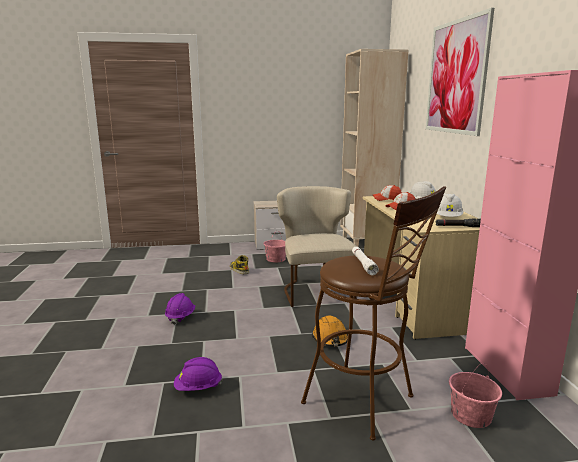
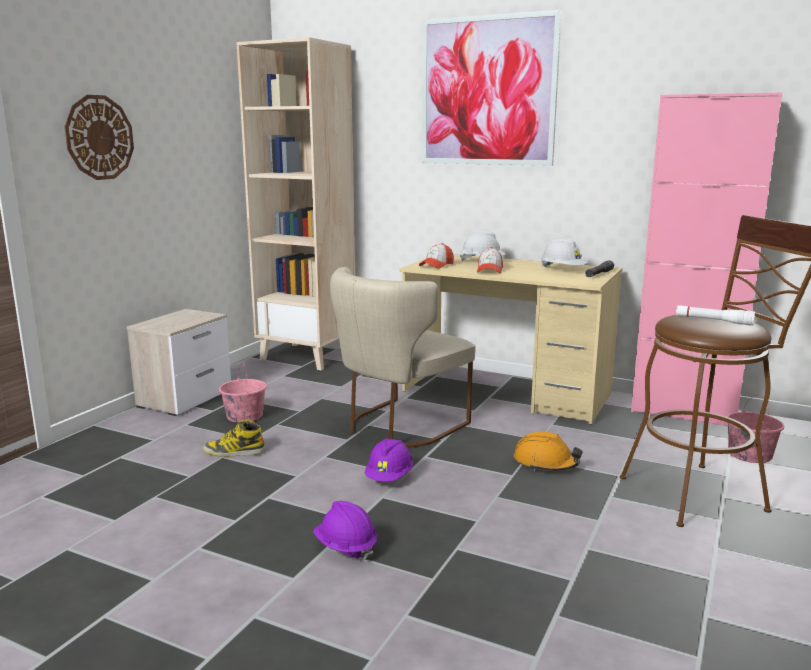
camera: 55 degrees left, 0 degrees up
purple hard hat [174,357,223,391] -> purple hard hat moved to [365,438,413,482]
beige chair [277,186,357,307] -> beige chair turned 75 degrees counterclockwise [330,267,476,447]
none -> wall clock [64,95,134,180]

